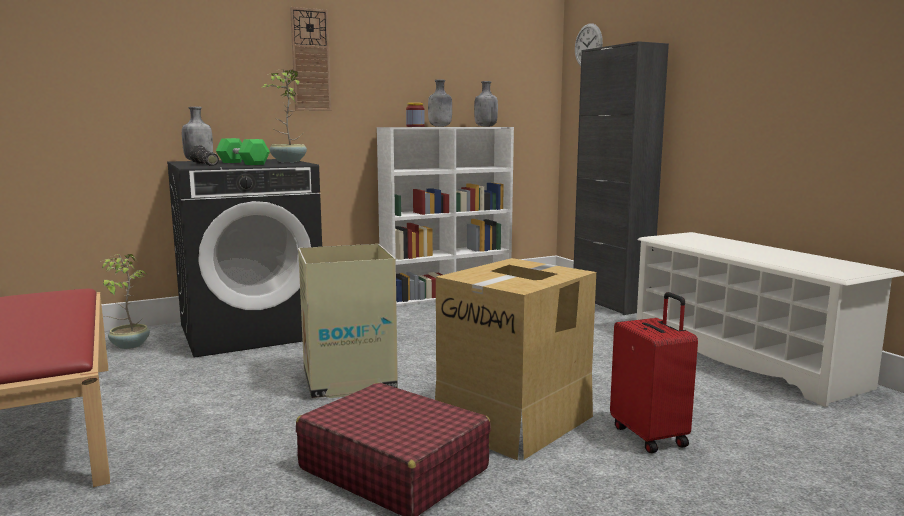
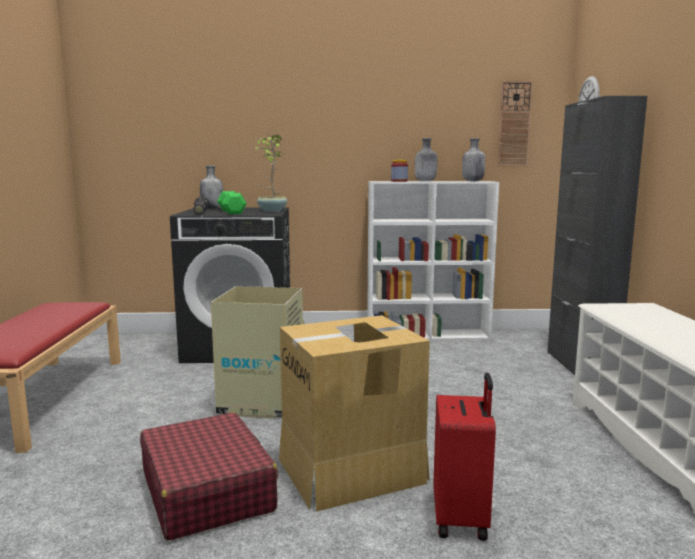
camera: 25 degrees right, 0 degrees up
potted plant [100,254,150,349] -> none
wall clock [290,7,331,111] -> wall clock moved to [497,81,533,166]

